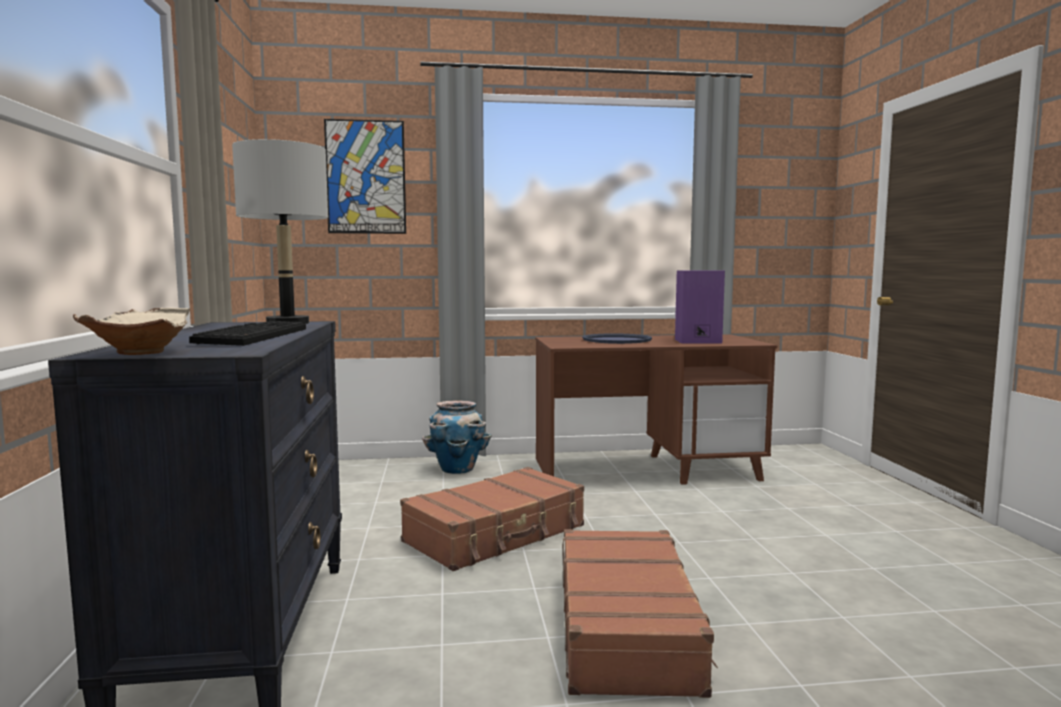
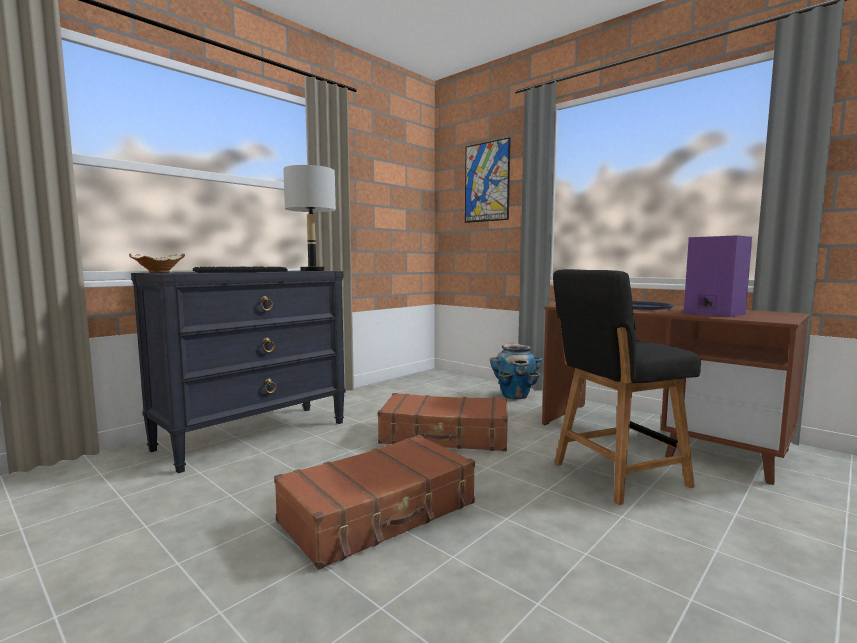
camera: 50 degrees right, 0 degrees up
none -> black chair [553,269,701,505]

